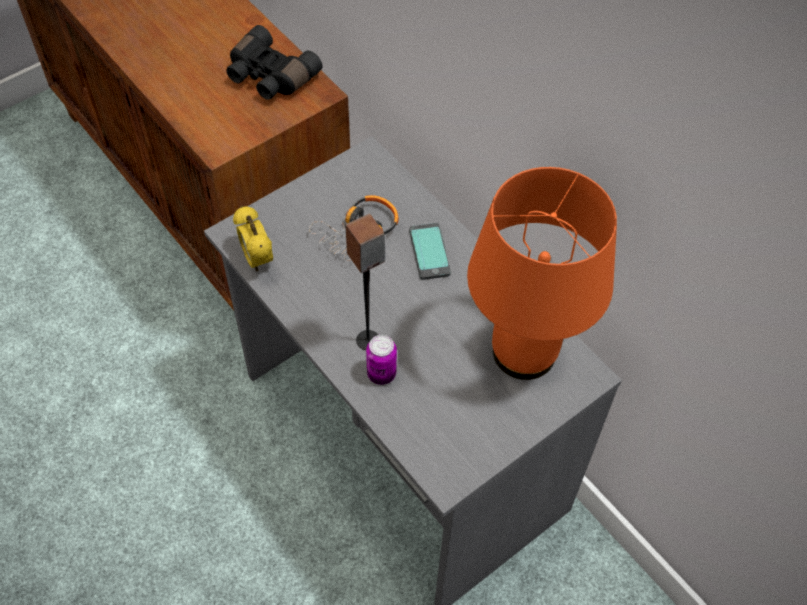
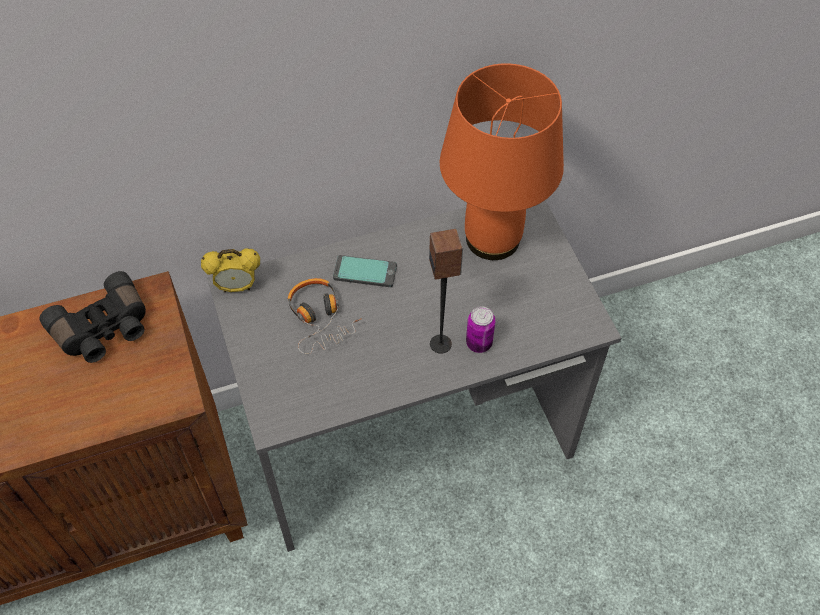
camera: 70 degrees left, 0 degrees up
alarm clock [233,205,273,272] -> alarm clock moved to [201,248,260,292]

